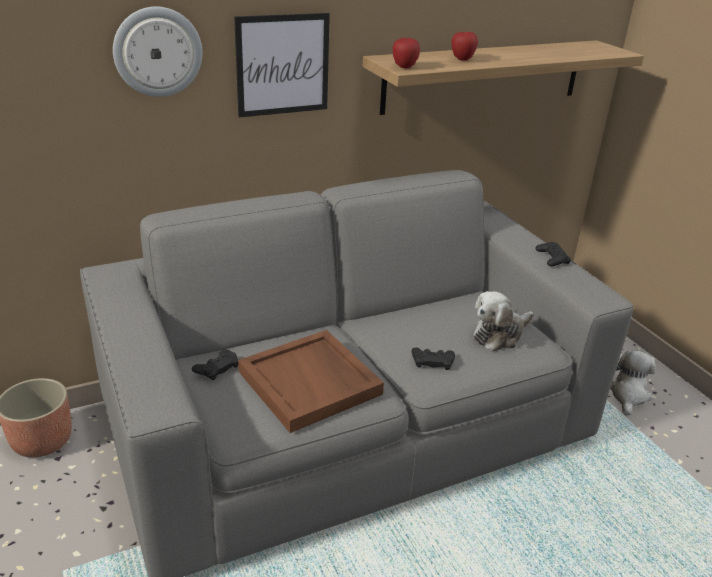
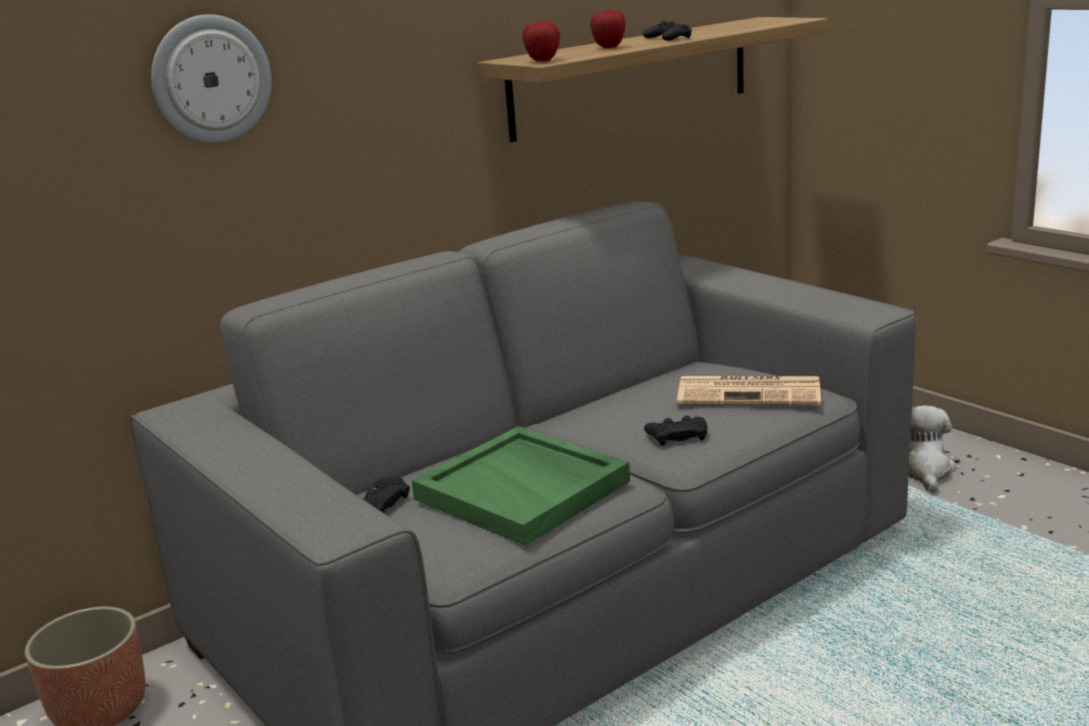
camera: 10 degrees left, 10 degrees down
picture [234,13,330,117] -> none
brown tray [238,330,384,433] -> green tray [412,426,630,546]
plush toy [473,291,534,351] -> newspaper [677,376,821,406]
black game controller [536,242,571,266] -> black game controller moved to [643,21,692,41]

